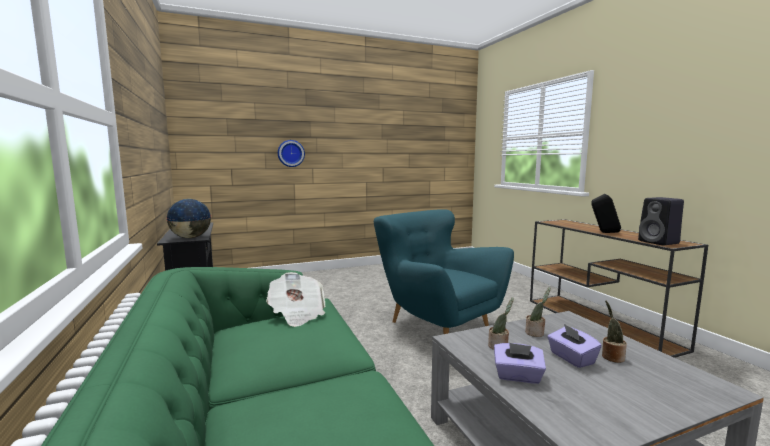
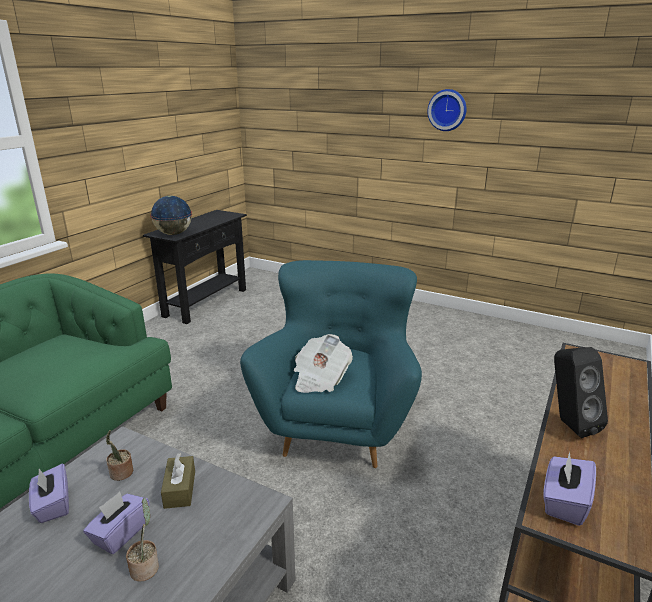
camera: 50 degrees right, 15 degrees up
newspaper [266,272,325,327] -> newspaper moved to [294,334,353,393]
wall clock [278,140,305,167] -> wall clock moved to [428,89,467,131]
potted plant [525,287,551,337] -> brown tissue box [161,453,195,509]
black speaker [638,197,684,245] -> purple tissue box [543,452,596,526]

